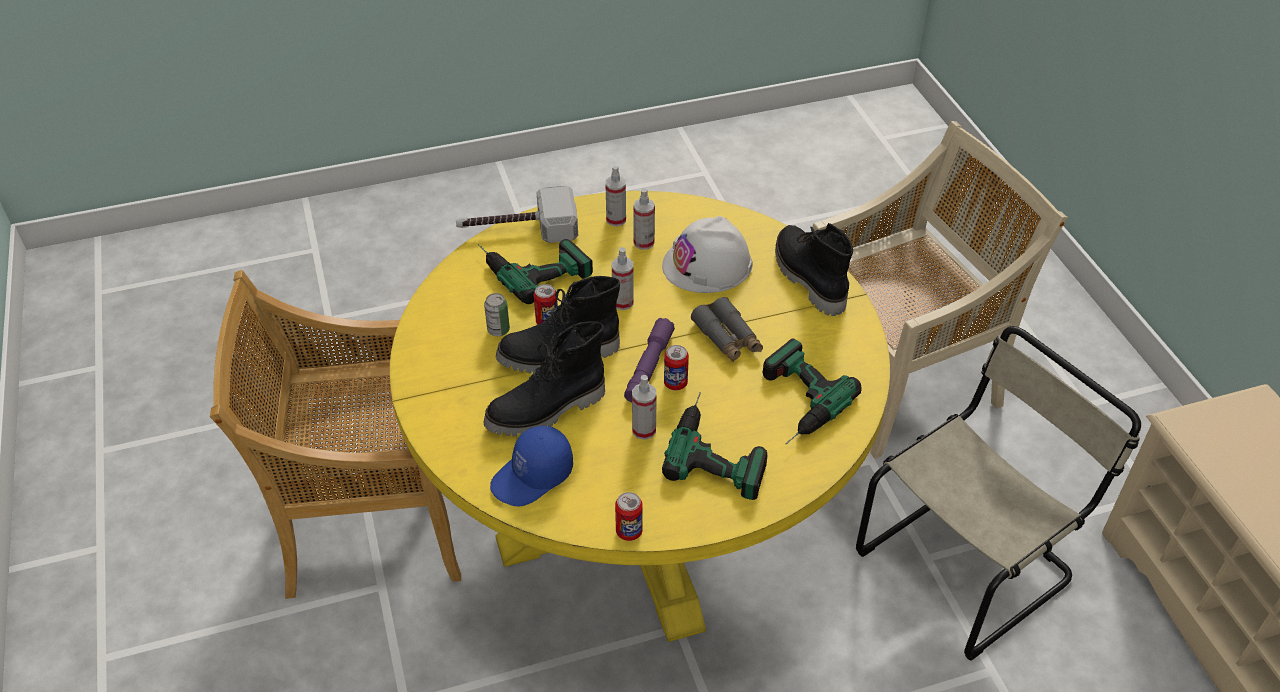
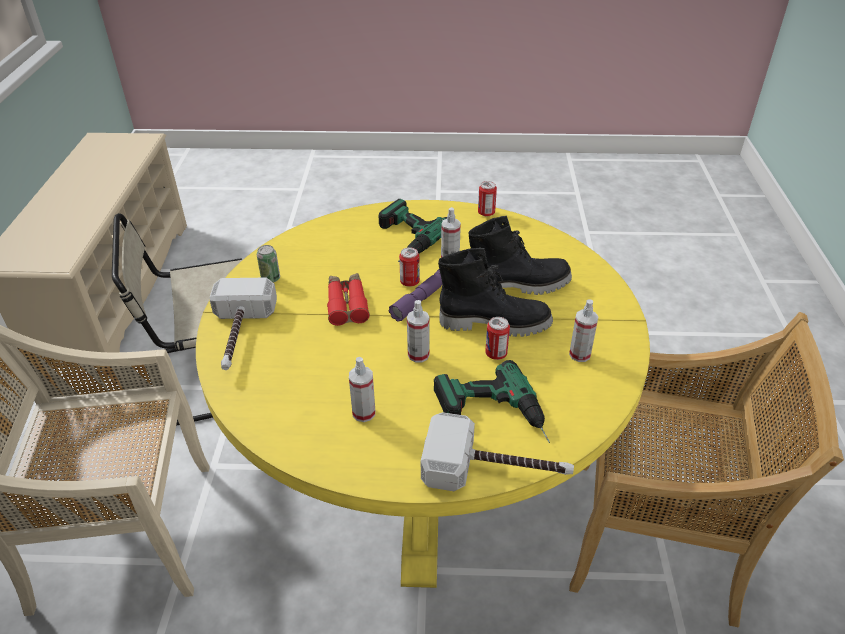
camera: 160 degrees left, 5 degrees down
can [484,293,510,336] -> can moved to [257,245,280,283]
blue cap [490,426,573,507] -> none
spray bottle [605,166,626,227] -> spray bottle moved to [569,299,598,362]
white hard hat [662,216,753,293] -> none
grey binoculars [691,297,763,363] -> red binoculars [327,273,370,326]
power drill [763,338,862,444] -> none
black boot [775,223,853,316] -> hammer [210,278,277,370]

